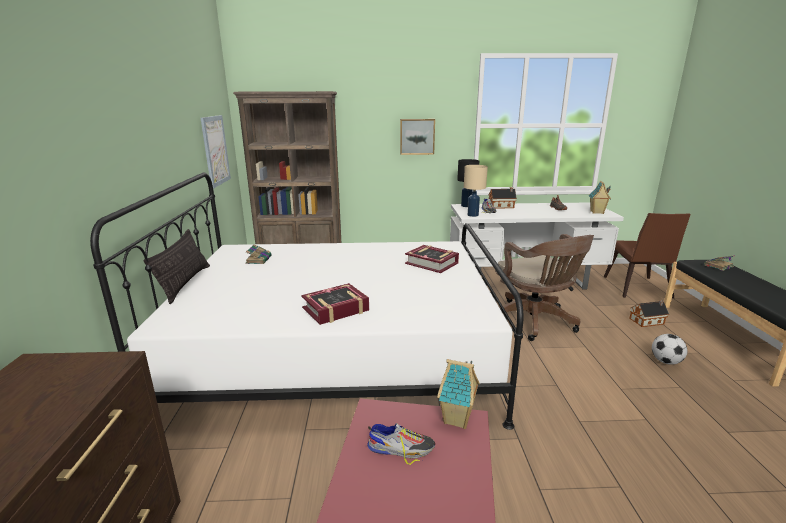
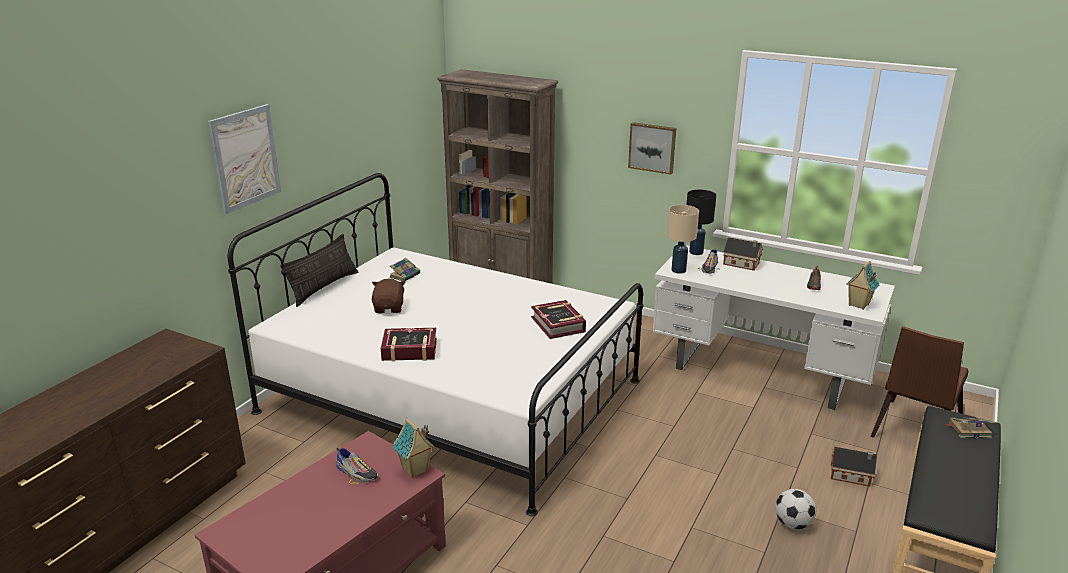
camera: 30 degrees right, 5 degrees up
picture [201,115,231,189] -> picture moved to [208,104,281,214]
brown office chair [495,234,594,341] -> none
none -> brown plush toy [372,279,406,313]

